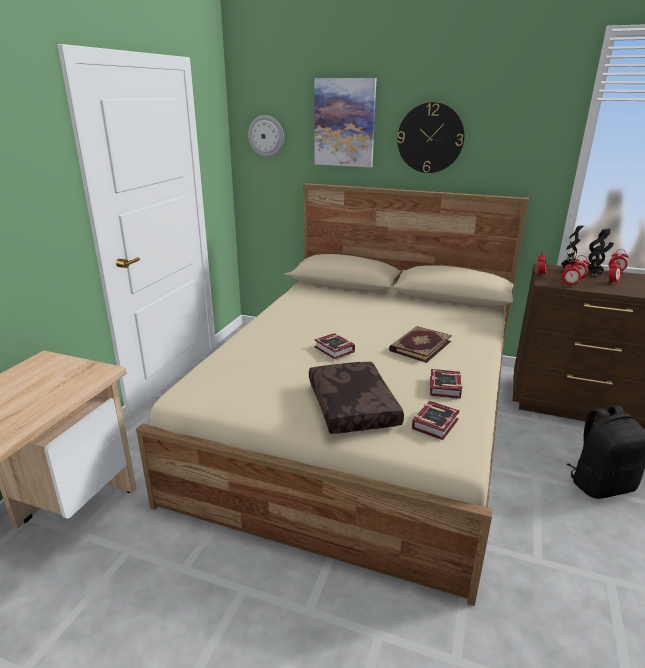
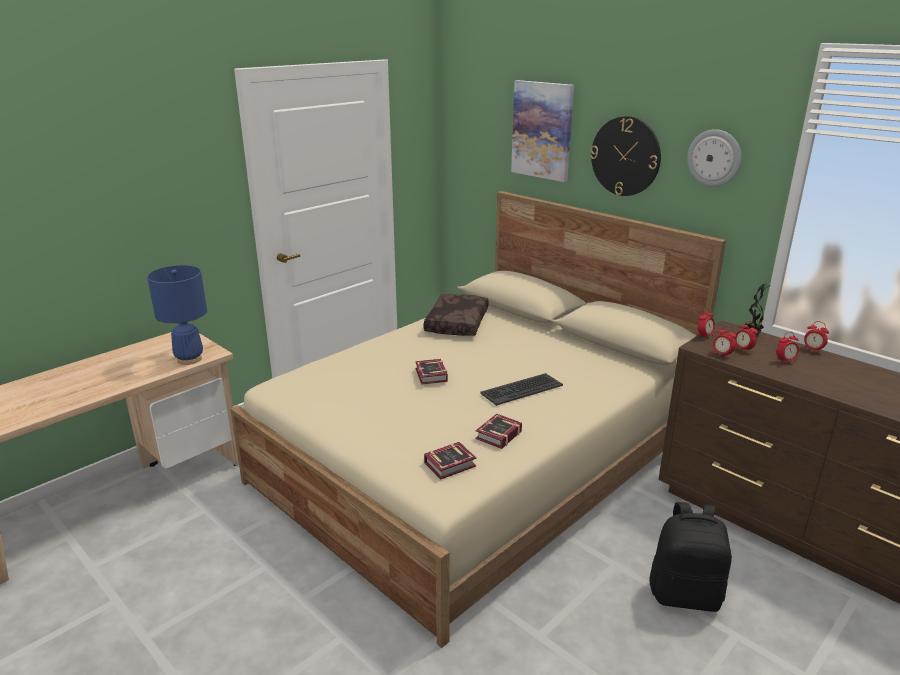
camera: 25 degrees right, 0 degrees up
wall clock [248,115,284,157] -> wall clock moved to [687,129,742,187]
brown pillow [309,362,404,434] -> brown pillow moved to [424,294,489,336]
book [389,326,452,363] -> keyboard [480,373,563,406]
potted plant [587,228,614,276] -> none
none -> blue table lamp [147,265,207,365]

